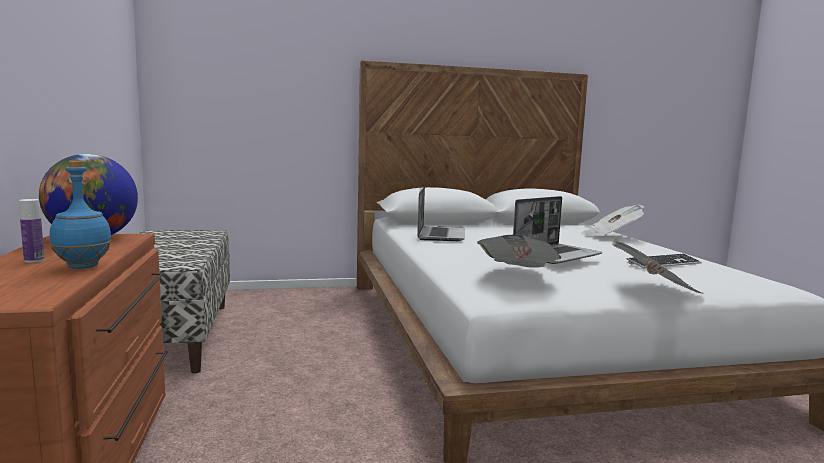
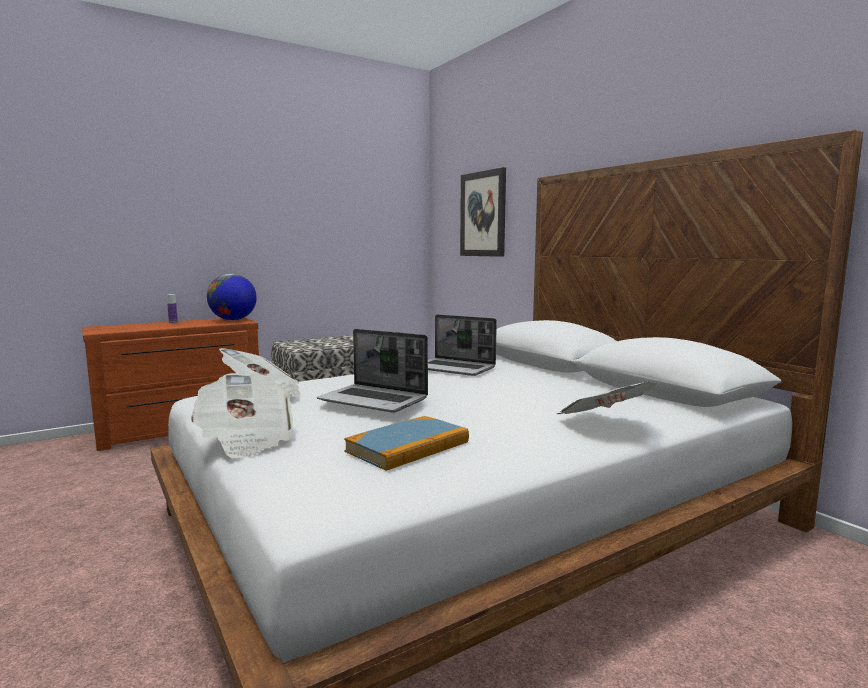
camera: 70 degrees right, 0 degrees up
blue bottle [49,161,112,269] -> none
laptop [417,186,465,241] -> laptop turned 45 degrees clockwise [428,314,497,376]
keyboard [627,254,702,268] -> book [344,416,469,471]
none -> picture [460,167,506,257]

